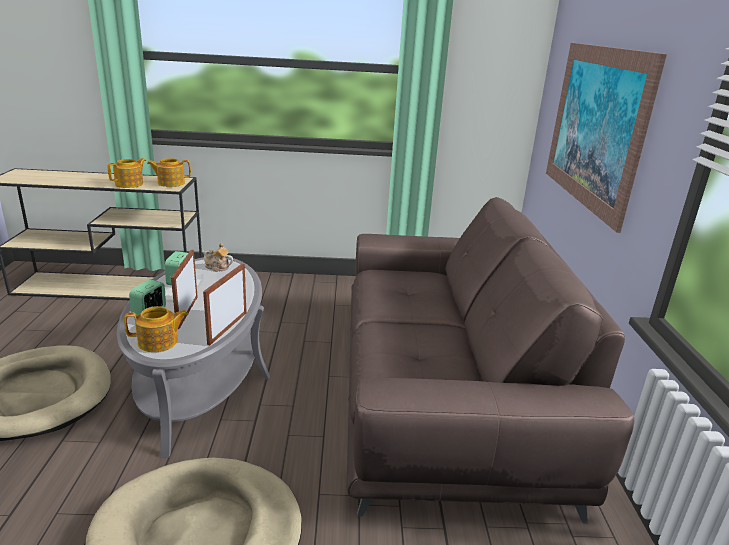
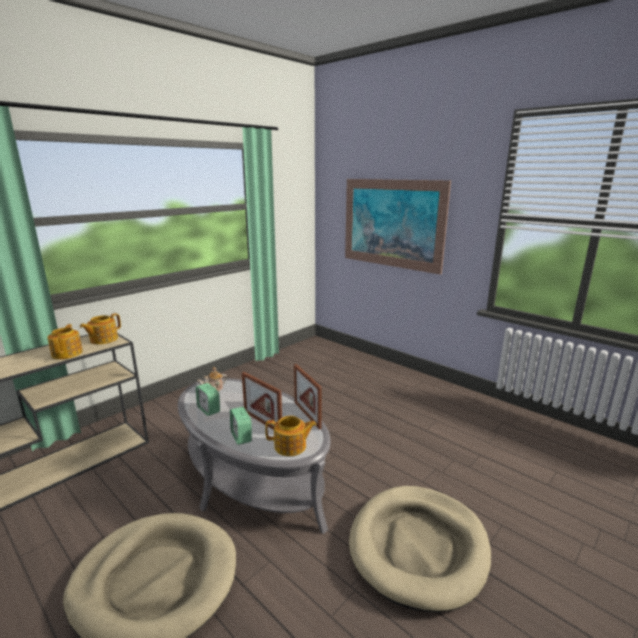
camera: 45 degrees left, 5 degrees down
teapot [124,306,188,352] -> teapot turned 60 degrees clockwise [265,416,317,456]
brown sofa [346,197,635,524] -> none

